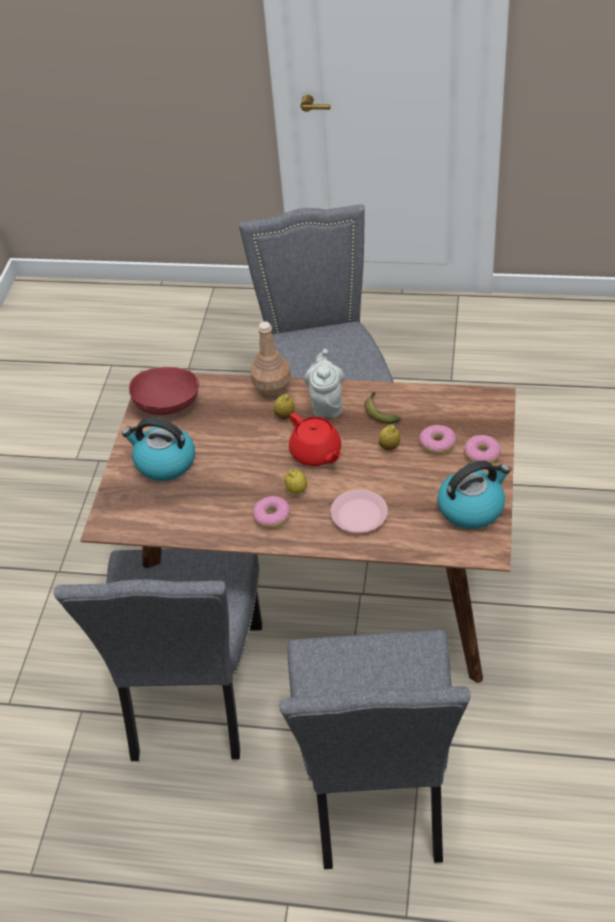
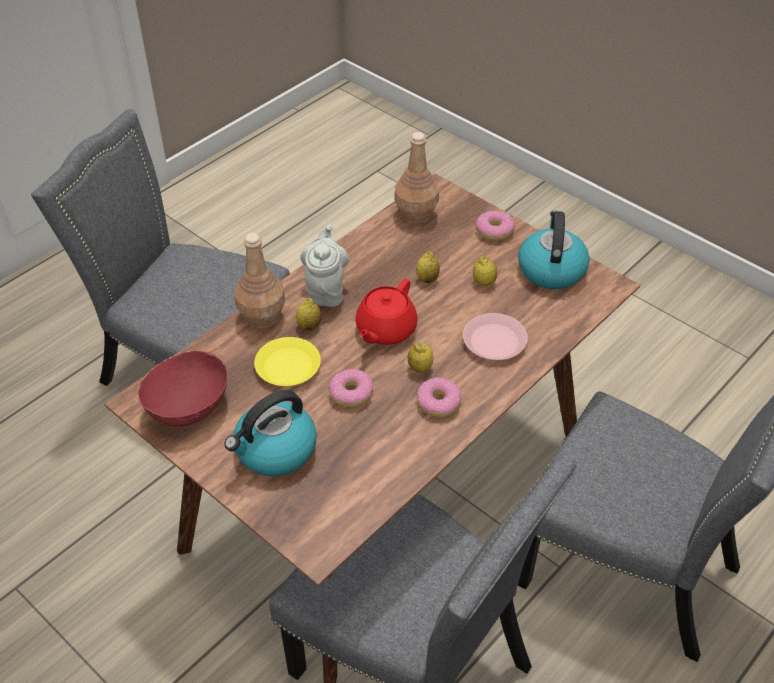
camera: 60 degrees left, 0 degrees up
red teapot [289,413,342,466] -> red teapot turned 120 degrees clockwise [355,279,418,345]
grey teapot [304,349,345,418] -> grey teapot turned 60 degrees clockwise [300,225,349,307]
banana [365,392,401,424] -> none
donut [419,425,456,454] -> donut moved to [328,369,373,408]
none -> yellow plate [254,337,321,386]
none -> brown bottle [394,132,439,224]
none -> lemon [473,256,497,286]

